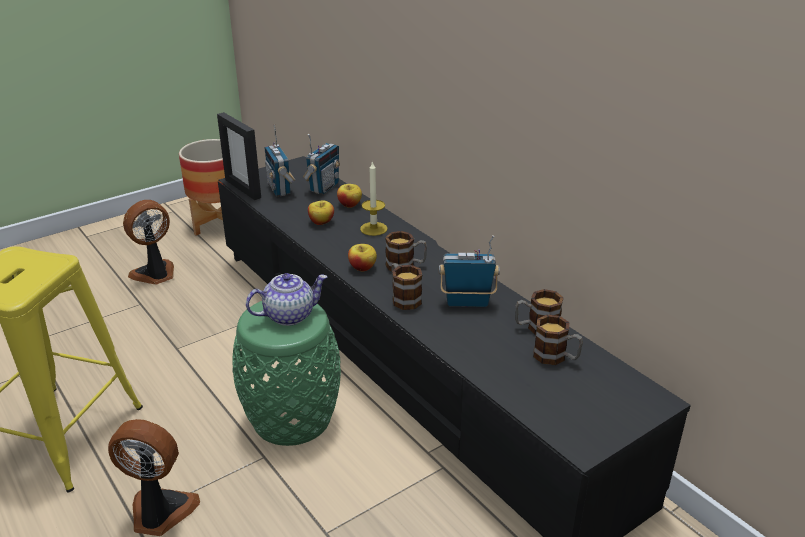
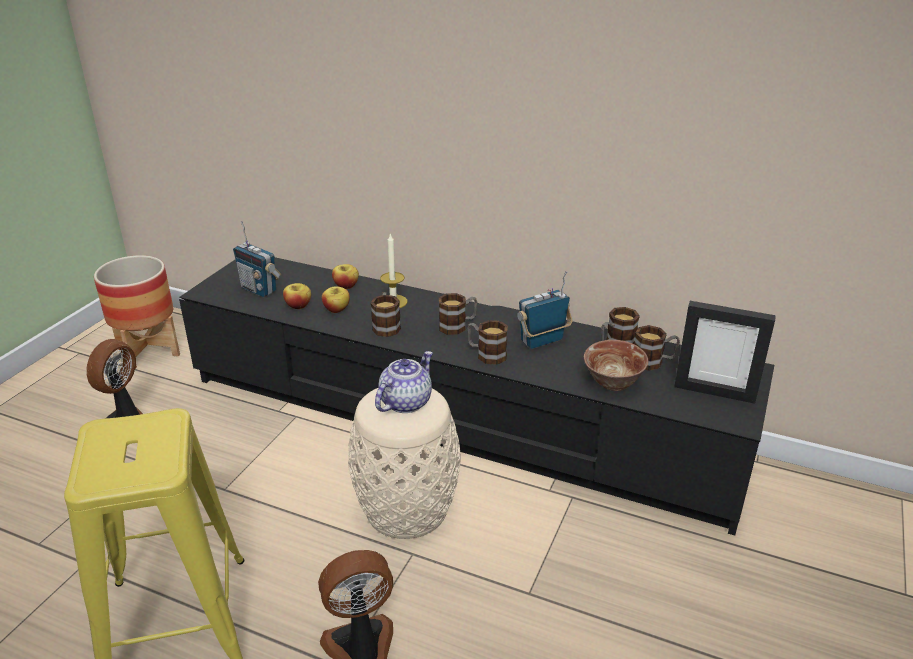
camera: 30 degrees left, 0 degrees up
picture frame [217,112,261,200] -> picture frame moved to [674,301,776,404]
green stool [232,301,341,446] -> beige stool [348,388,460,539]
radio [303,134,340,194] -> none
apple [348,244,377,271] -> apple moved to [283,283,311,309]
none -> mug [371,292,401,337]
none -> bowl [584,340,648,391]

